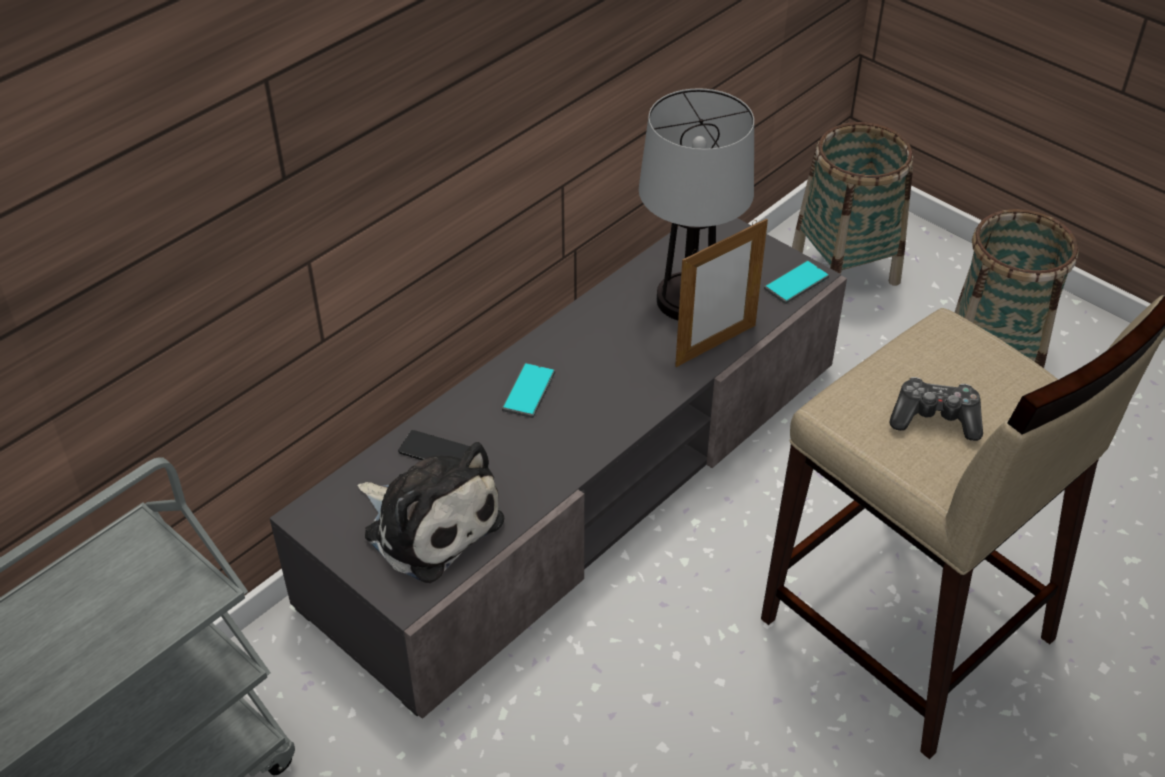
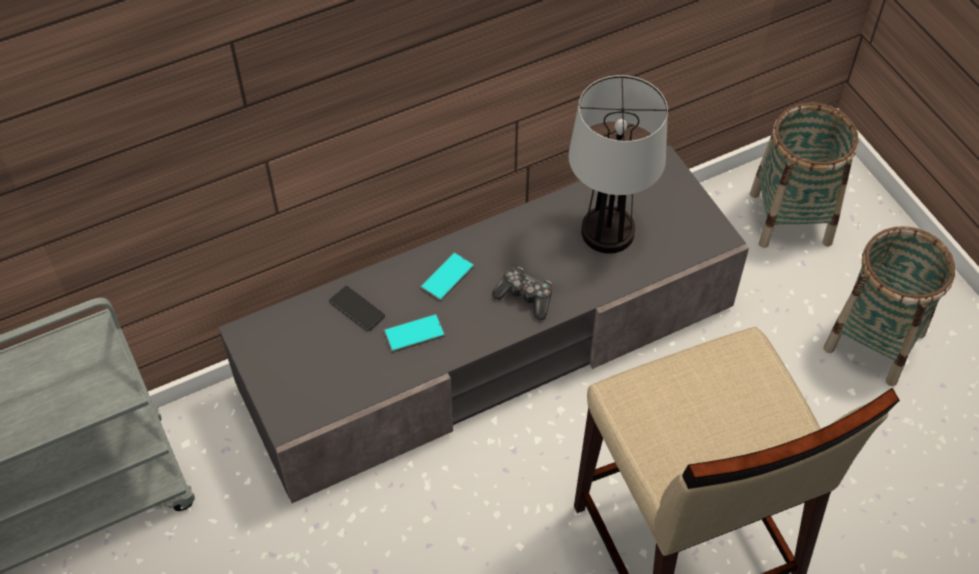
camera: 20 degrees right, 10 degrees up
plush toy [357,442,504,583] -> none
picture frame [675,219,768,367] -> none
phone [764,260,829,304] -> phone moved to [383,314,445,353]
game controller [889,377,983,441] -> game controller moved to [492,267,552,320]

